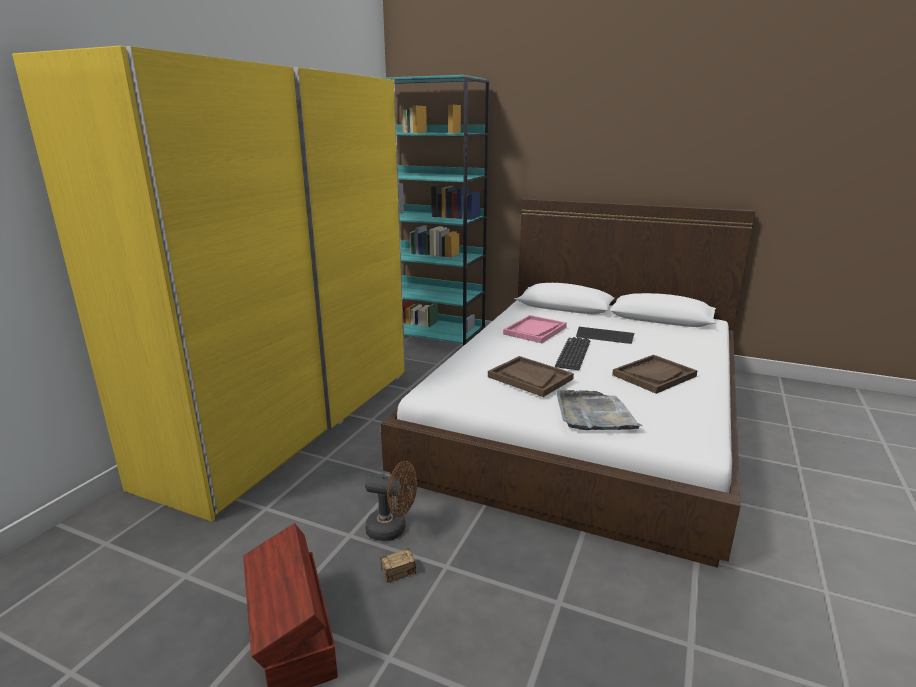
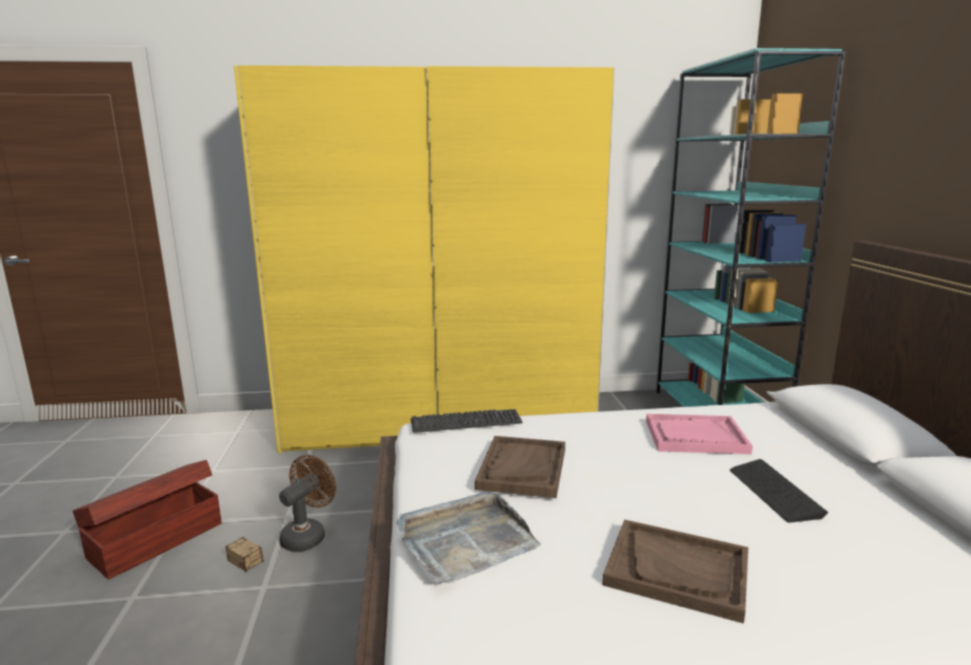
camera: 60 degrees right, 5 degrees down
brown fan [365,461,417,541] -> brown fan turned 135 degrees counterclockwise [279,455,336,552]
keyboard [555,337,590,370] -> keyboard moved to [411,409,522,433]

